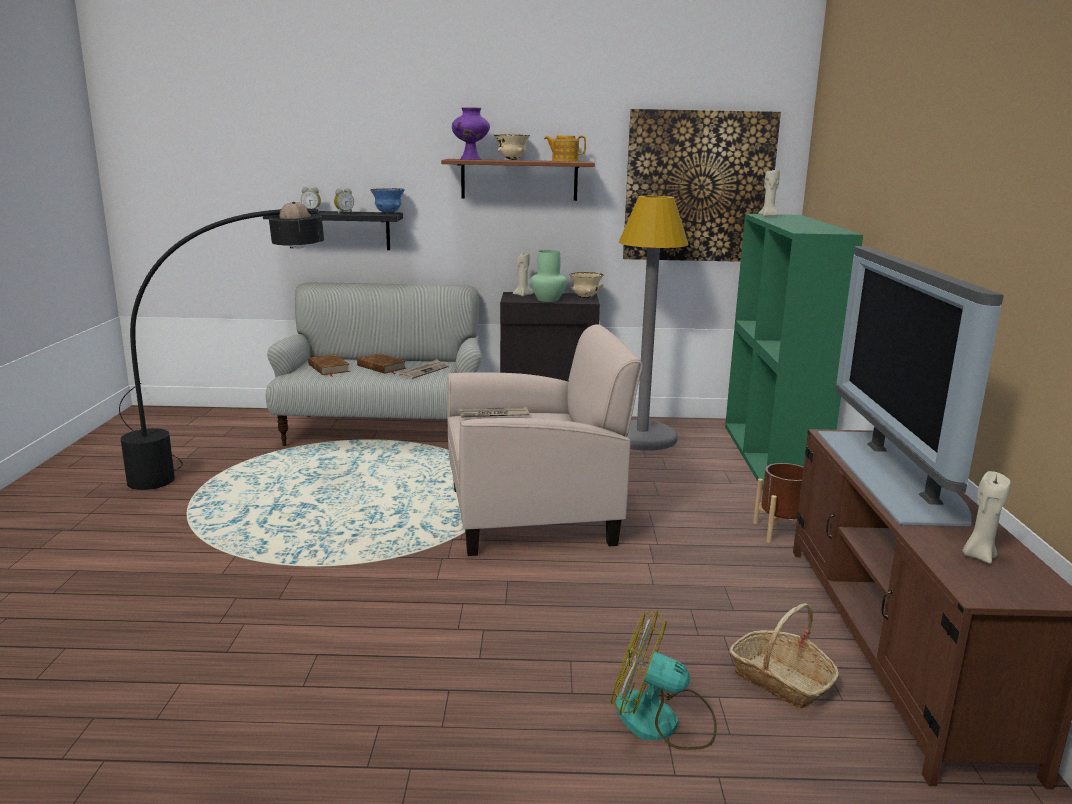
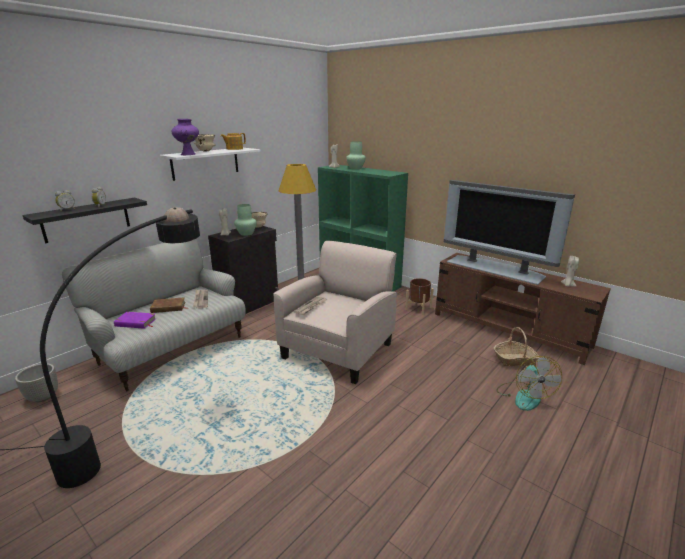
camera: 50 degrees left, 5 degrees up
brown book [308,355,350,376] -> purple book [114,312,156,329]
blue bowl [370,188,405,214] -> none
brown shelf [441,159,595,201] -> white shelf [160,148,261,181]
fan [611,611,717,750] -> fan turned 60 degrees counterclockwise [496,356,562,411]
picture [623,109,781,262] -> none
none -> grey planter [15,363,58,402]
none -> green vase [346,141,366,169]

